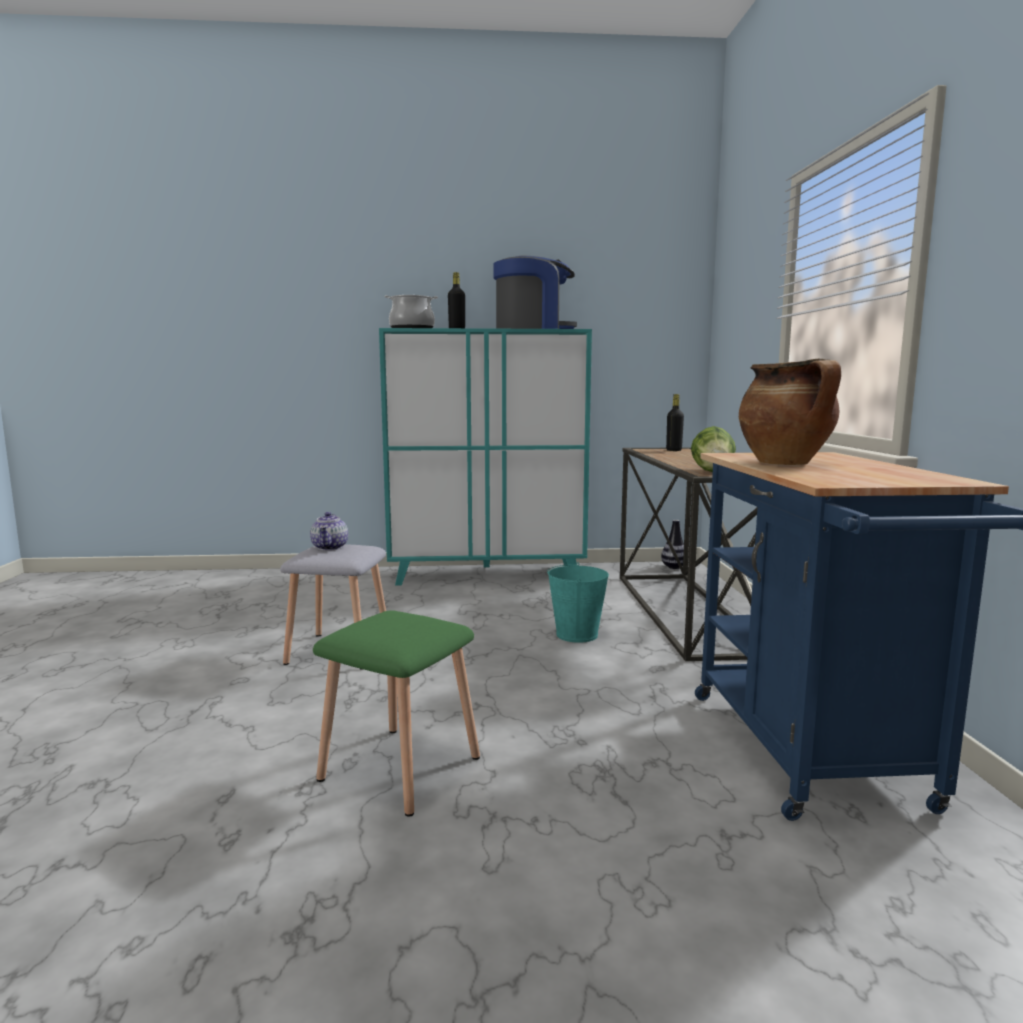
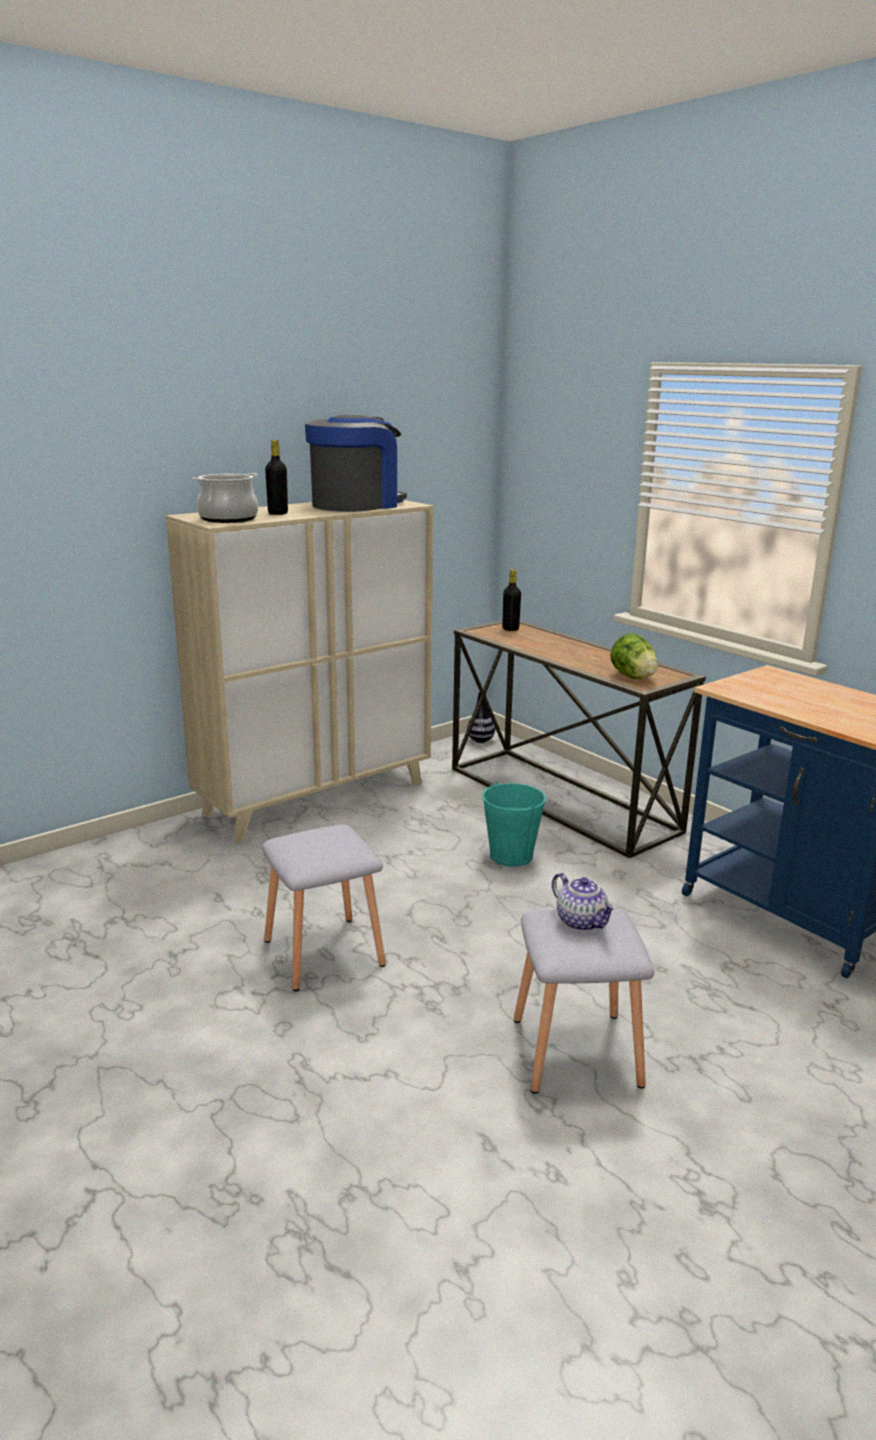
camera: 35 degrees left, 10 degrees up
teapot [310,512,348,550] -> teapot moved to [552,873,616,931]
green stool [313,610,480,817] -> grey stool [514,908,654,1094]
turquoise cabinet [379,328,592,586] -> beige cabinet [166,500,433,843]
cooking pot [739,359,841,465] -> none

